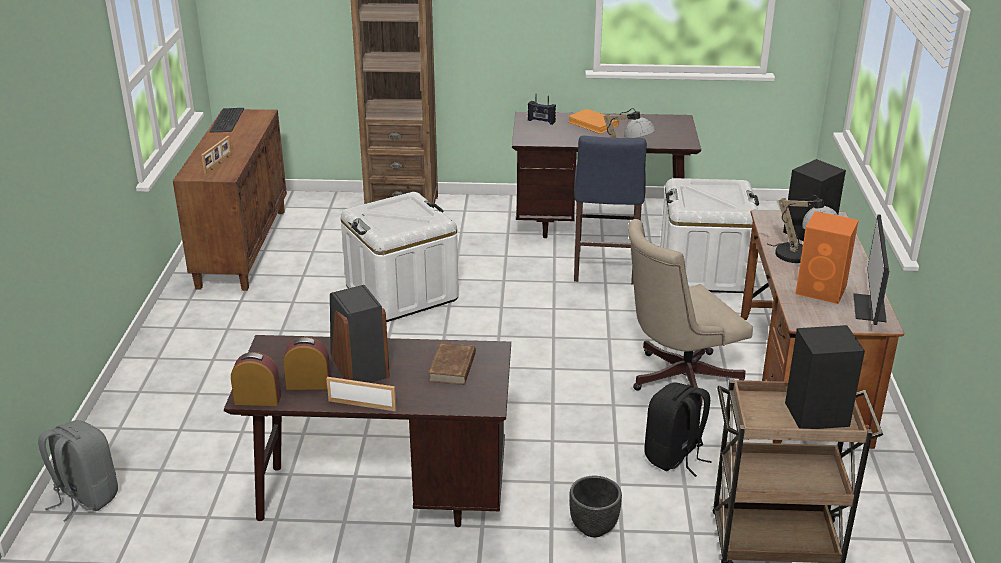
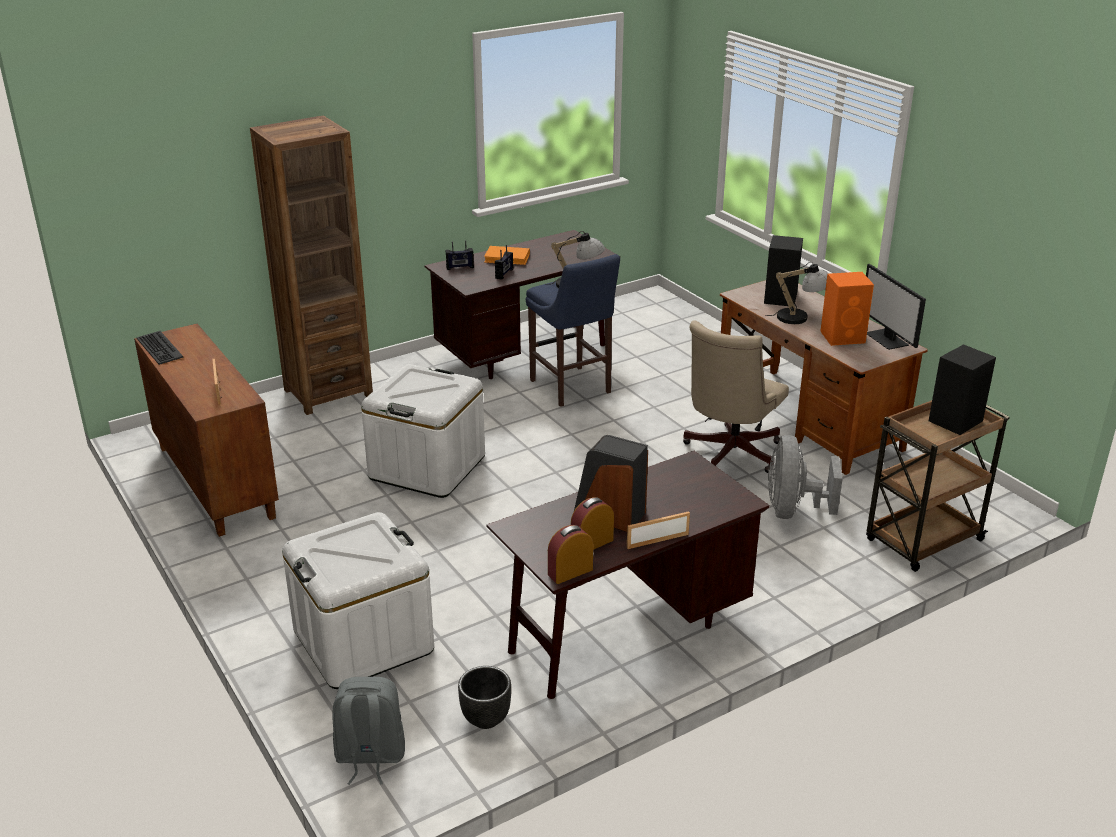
camera: 35 degrees left, 0 degrees up
brown book [428,343,476,385] -> none
black planter [569,476,622,537] -> black planter moved to [458,666,511,729]
black backpack [644,382,712,477] -> grey fan [768,435,843,519]
white storage box [660,178,759,293] -> white storage box moved to [282,512,434,689]
none -> radio [495,245,513,280]

